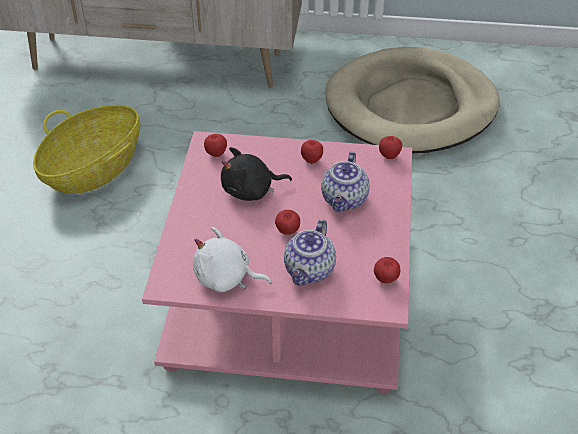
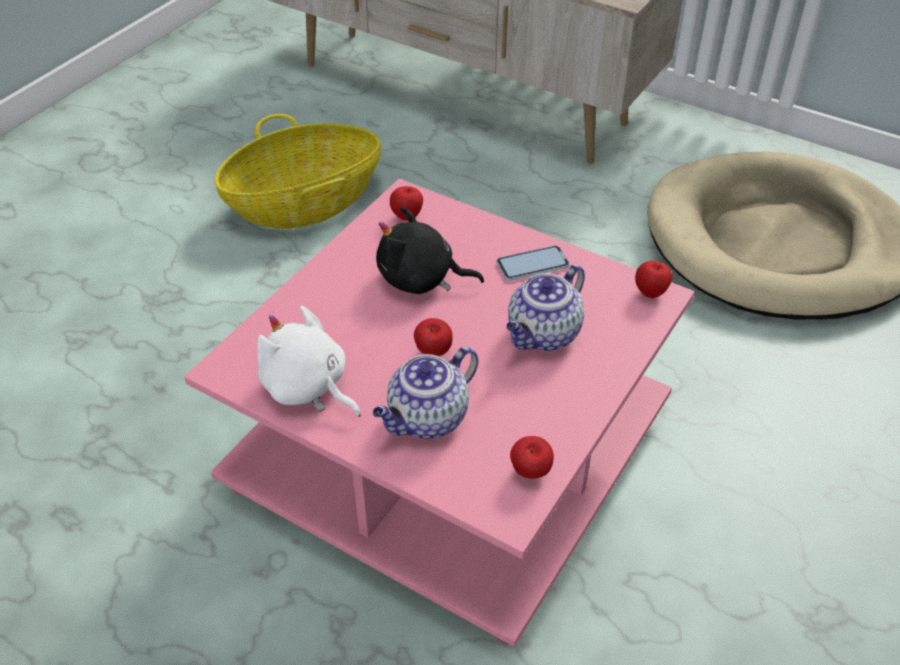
camera: 25 degrees right, 0 degrees up
apple [301,140,323,164] -> phone [496,245,570,281]

